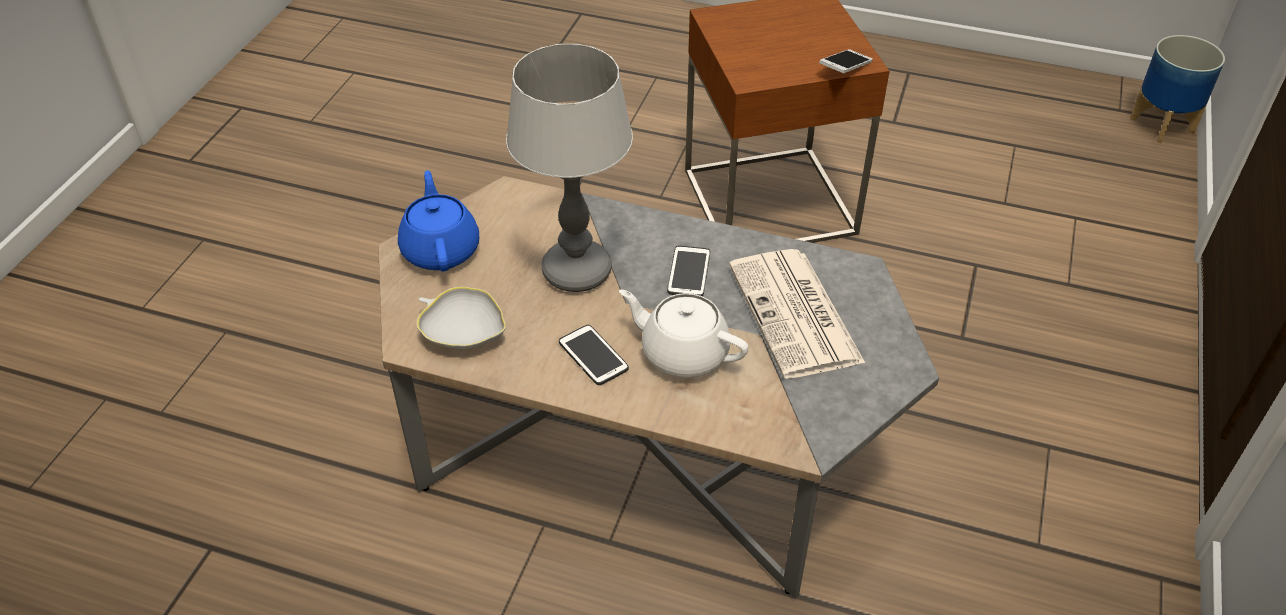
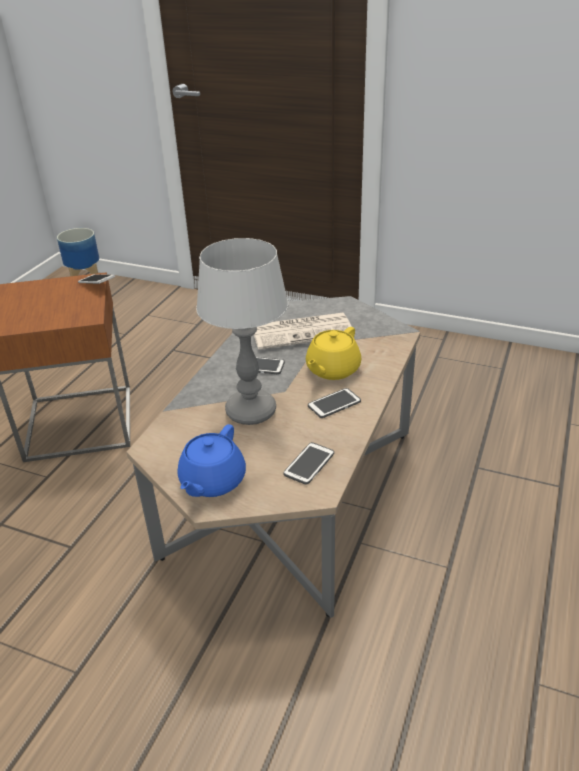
camera: 85 degrees left, 10 degrees down
blue teapot [398,170,479,271] -> blue teapot turned 60 degrees counterclockwise [177,424,246,497]
white bowl [417,287,506,349] -> phone [283,442,334,485]
white teapot [619,290,749,378] -> yellow teapot [306,327,361,380]

